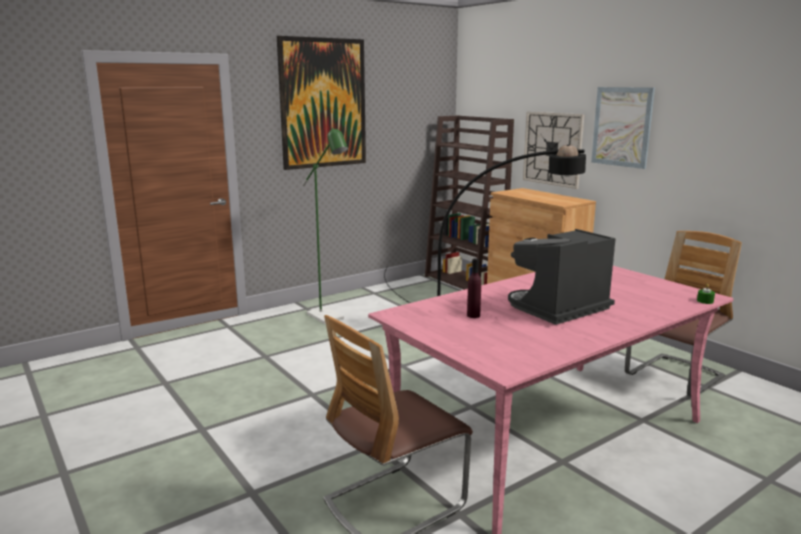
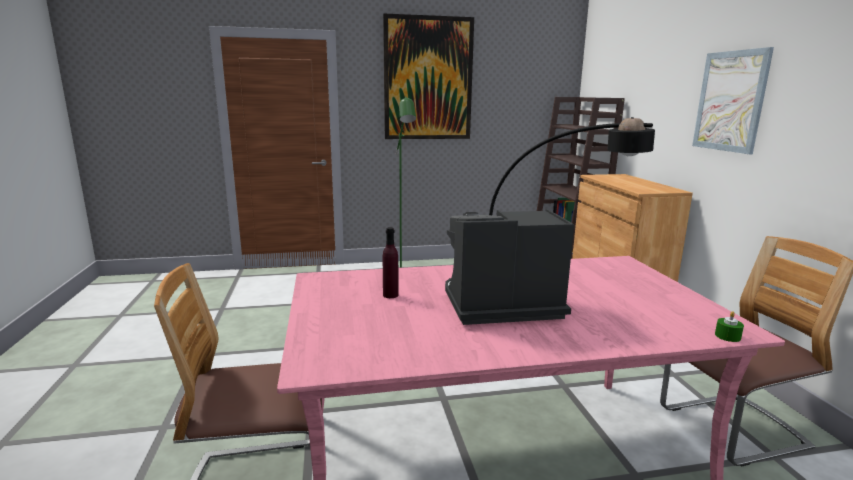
camera: 25 degrees right, 0 degrees up
wall clock [523,112,585,189] -> none

